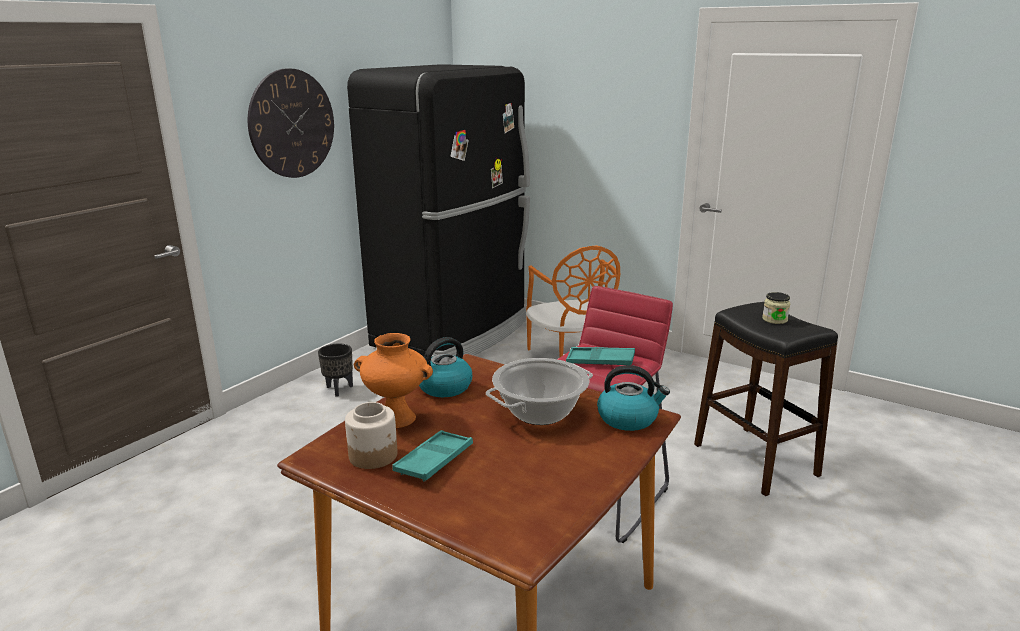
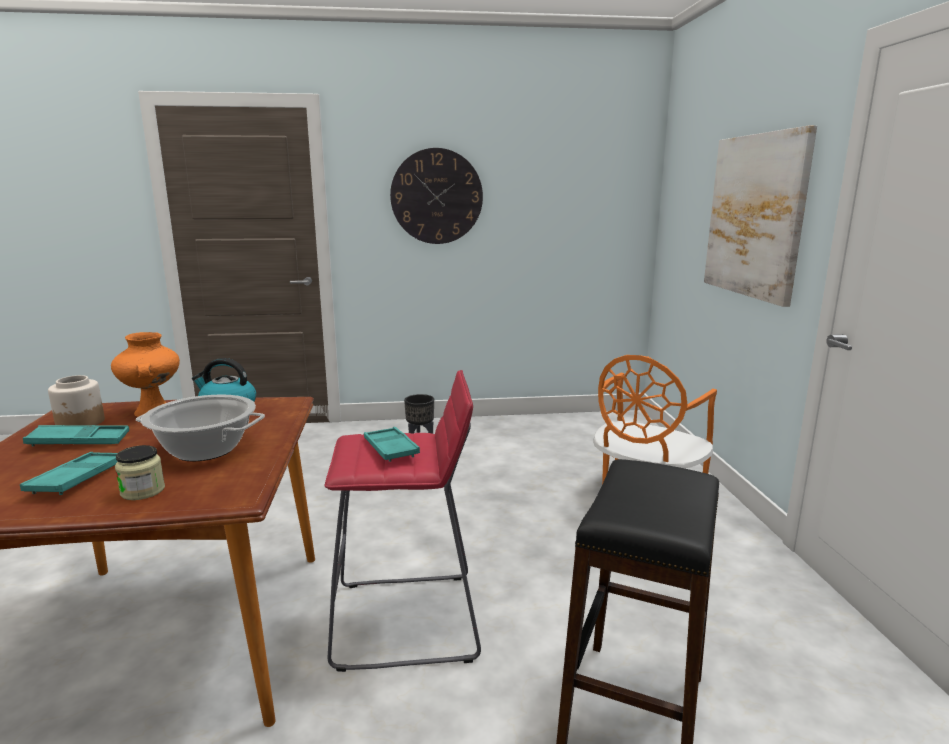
camera: 50 degrees right, 5 degrees down
black fridge [347,64,530,357] -> none
kettle [597,365,670,431] -> none
jar [762,292,790,324] -> jar moved to [115,445,165,500]
none -> turquoise tray [20,452,118,495]
none -> picture [704,125,817,307]

